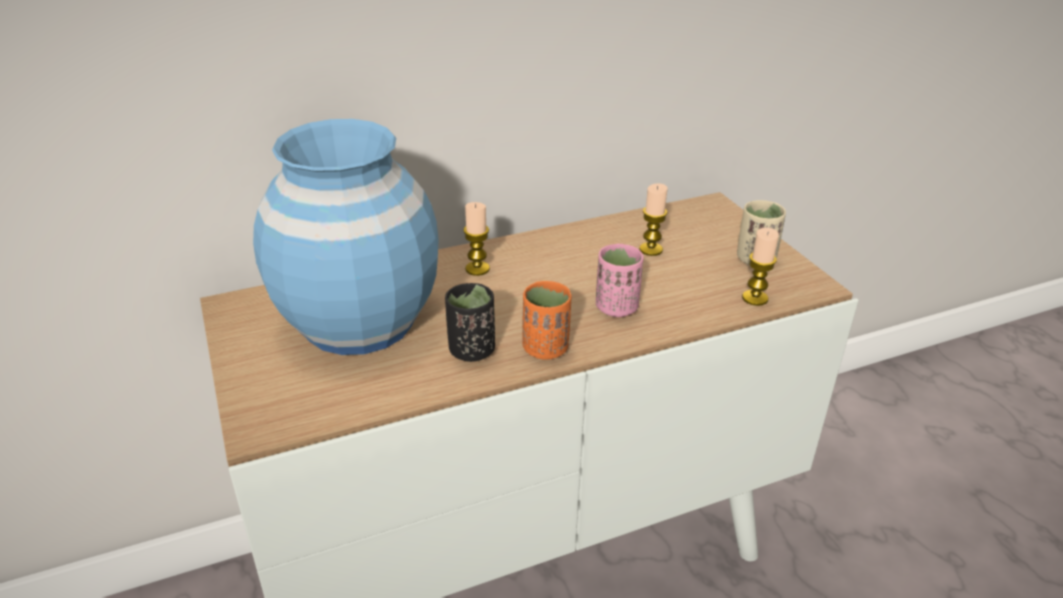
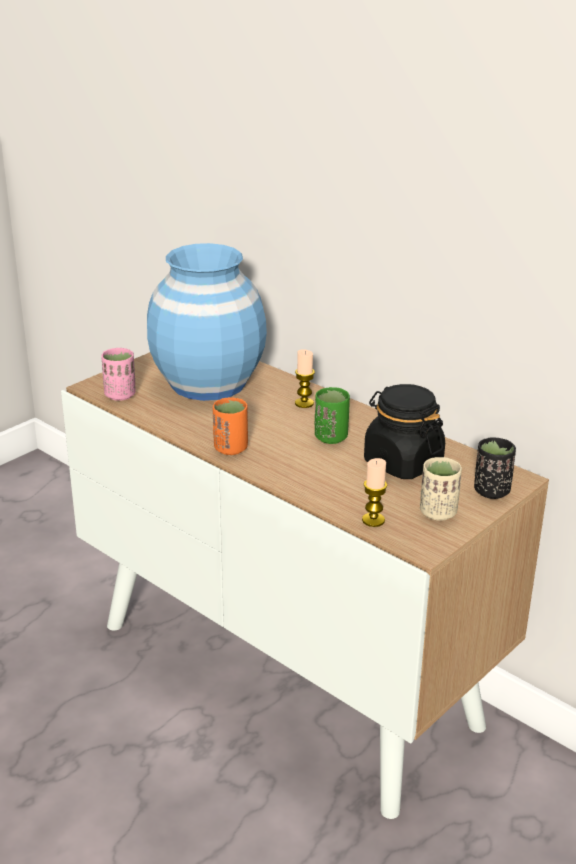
camera: 65 degrees right, 5 degrees down
black cup [445,283,495,362] -> black cup moved to [474,437,516,499]
pink cup [596,244,644,317] -> pink cup moved to [101,348,136,401]
candle [639,183,668,256] -> black jar [364,384,445,479]
none -> green cup [315,387,350,444]

